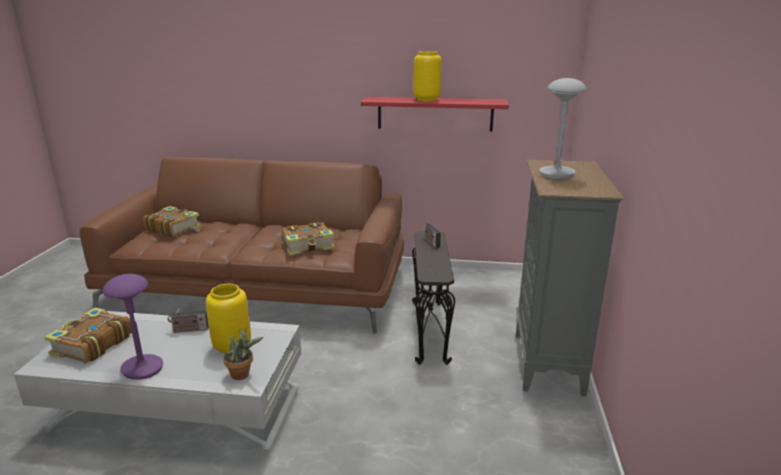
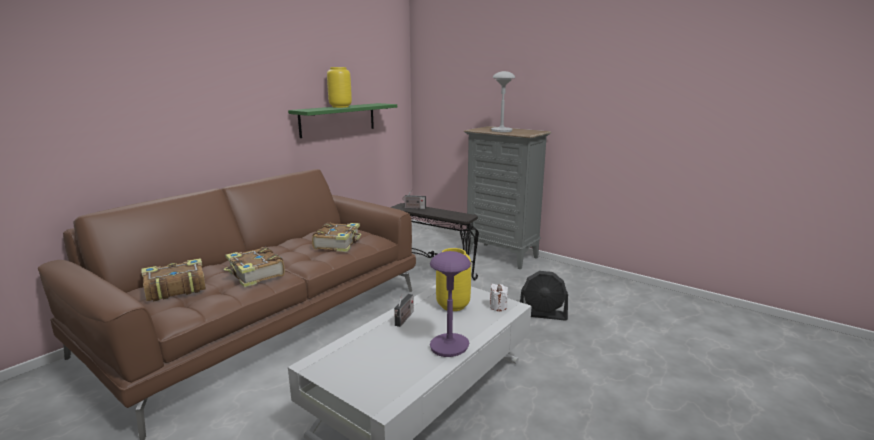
camera: 60 degrees left, 5 degrees down
book [44,308,132,363] -> book moved to [224,247,285,287]
potted plant [223,327,264,380] -> white candle [490,284,508,311]
red shelf [361,97,509,132] -> green shelf [288,103,397,138]
none -> black fan [520,271,568,321]

